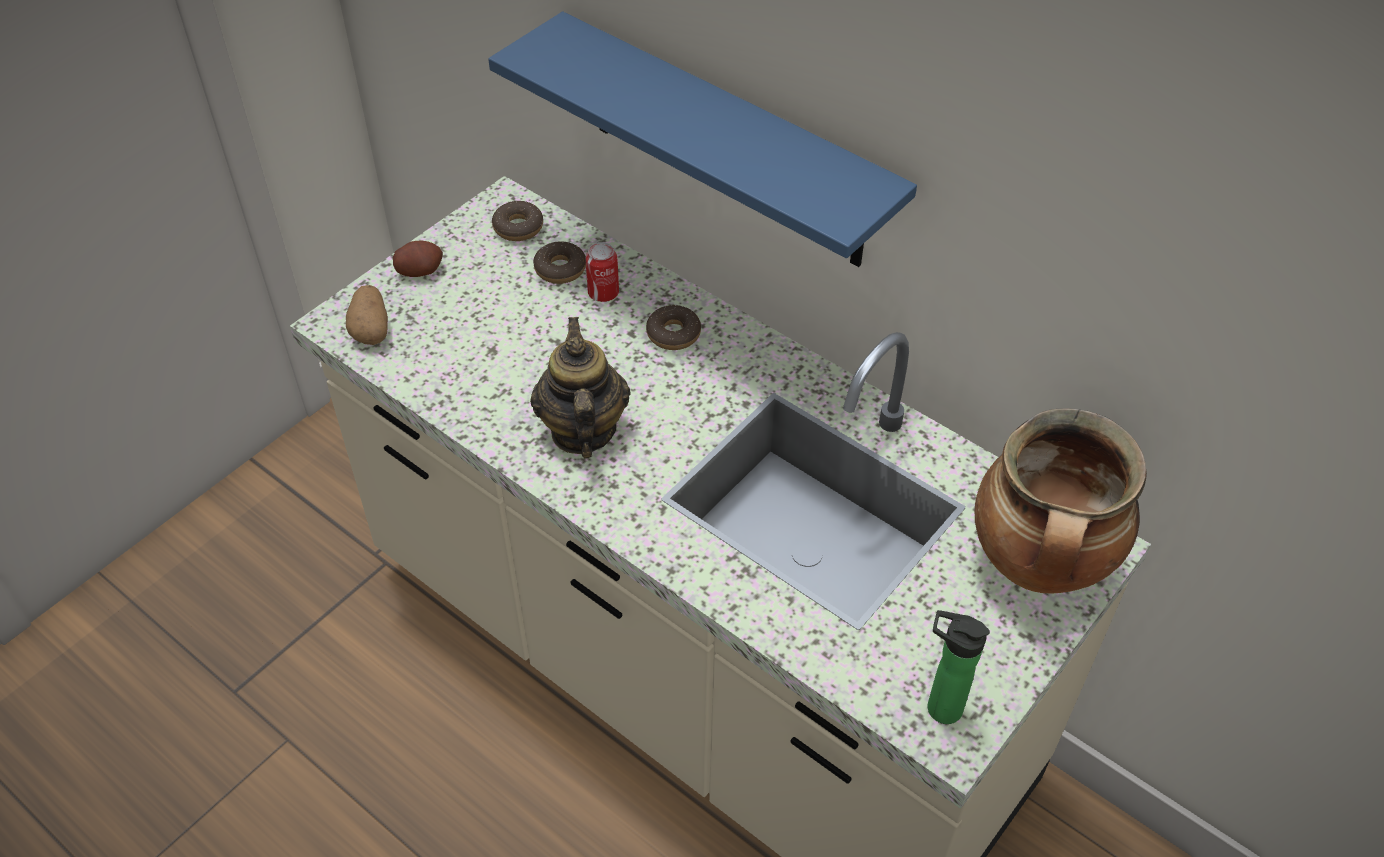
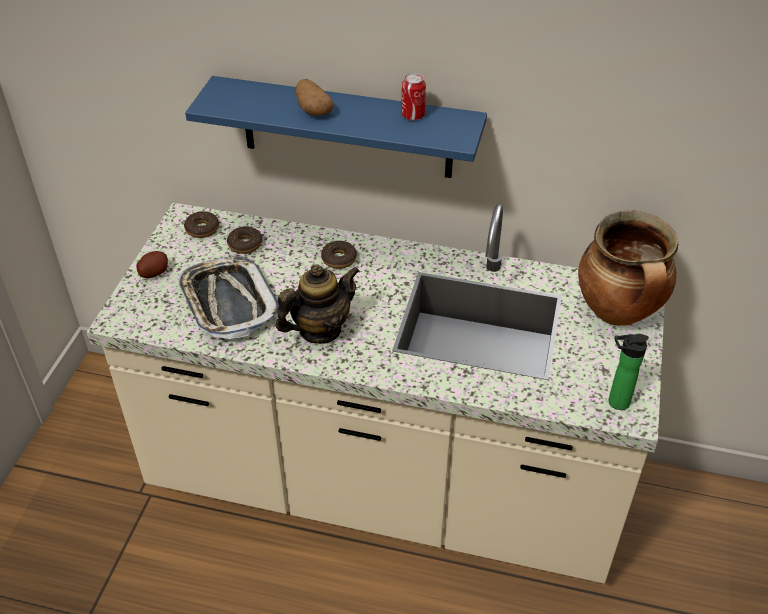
camera: 25 degrees left, 5 degrees down
potato [346,285,388,345] -> potato moved to [295,79,333,116]
teapot [530,317,631,458] -> teapot turned 90 degrees clockwise [276,264,360,344]
can [585,242,619,302] -> can moved to [401,73,426,120]
none -> tray [176,256,279,339]

